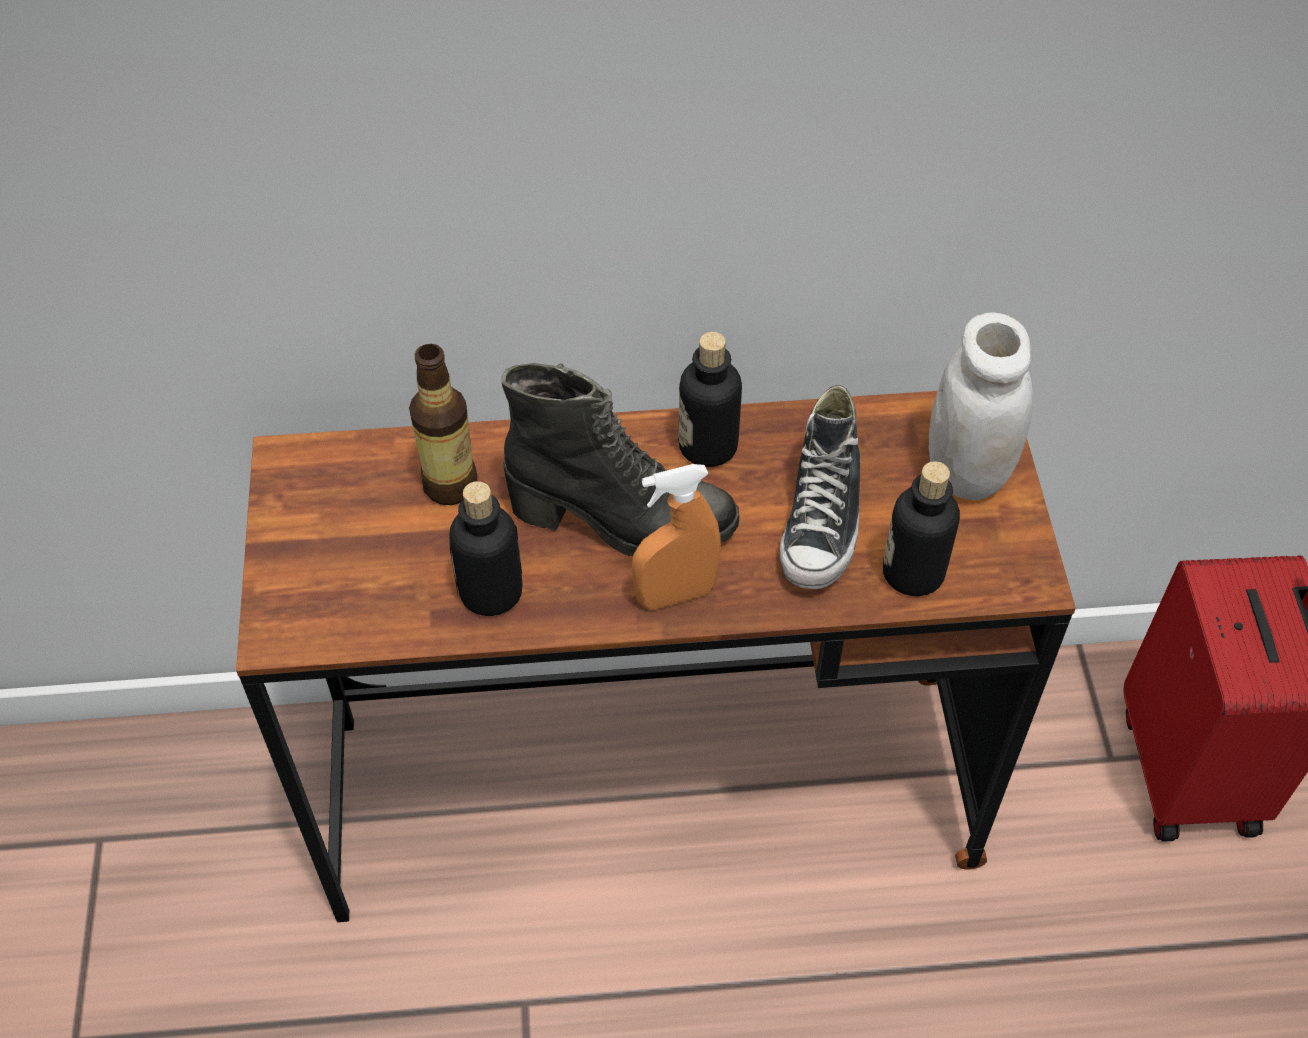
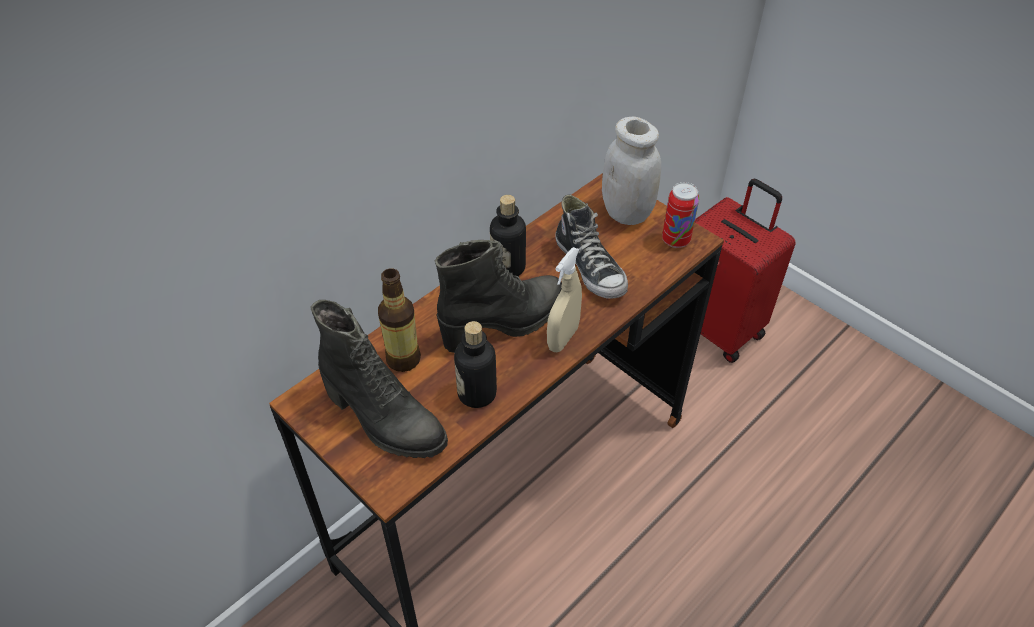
camera: 40 degrees left, 5 degrees down
orange spray bottle [632,464,721,610] -> beige spray bottle [547,247,582,352]
bottle [883,461,960,596] -> none
none -> black boot [311,300,448,458]
none -> can [662,182,699,248]

